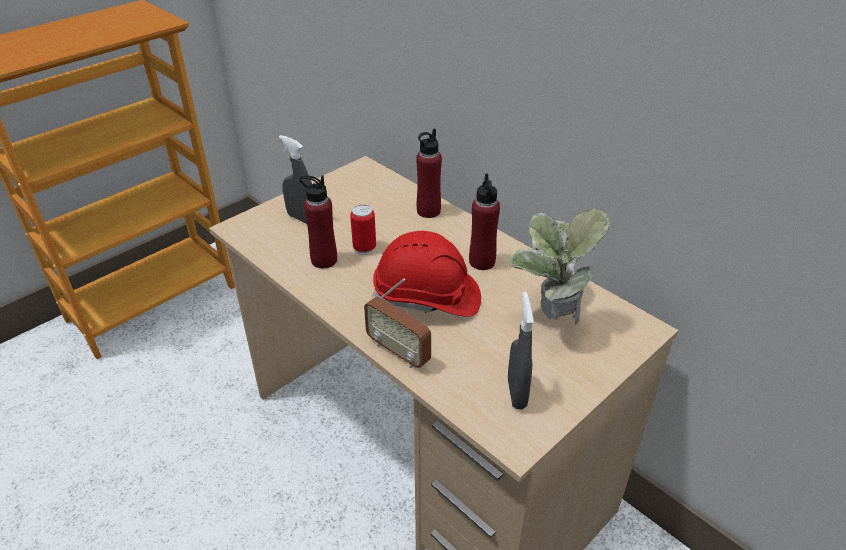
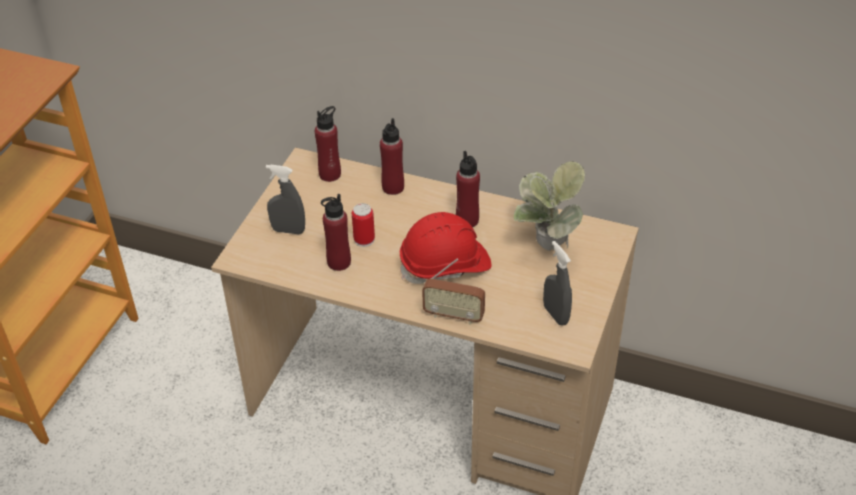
camera: 25 degrees left, 5 degrees up
none -> red bottle [315,106,341,182]

